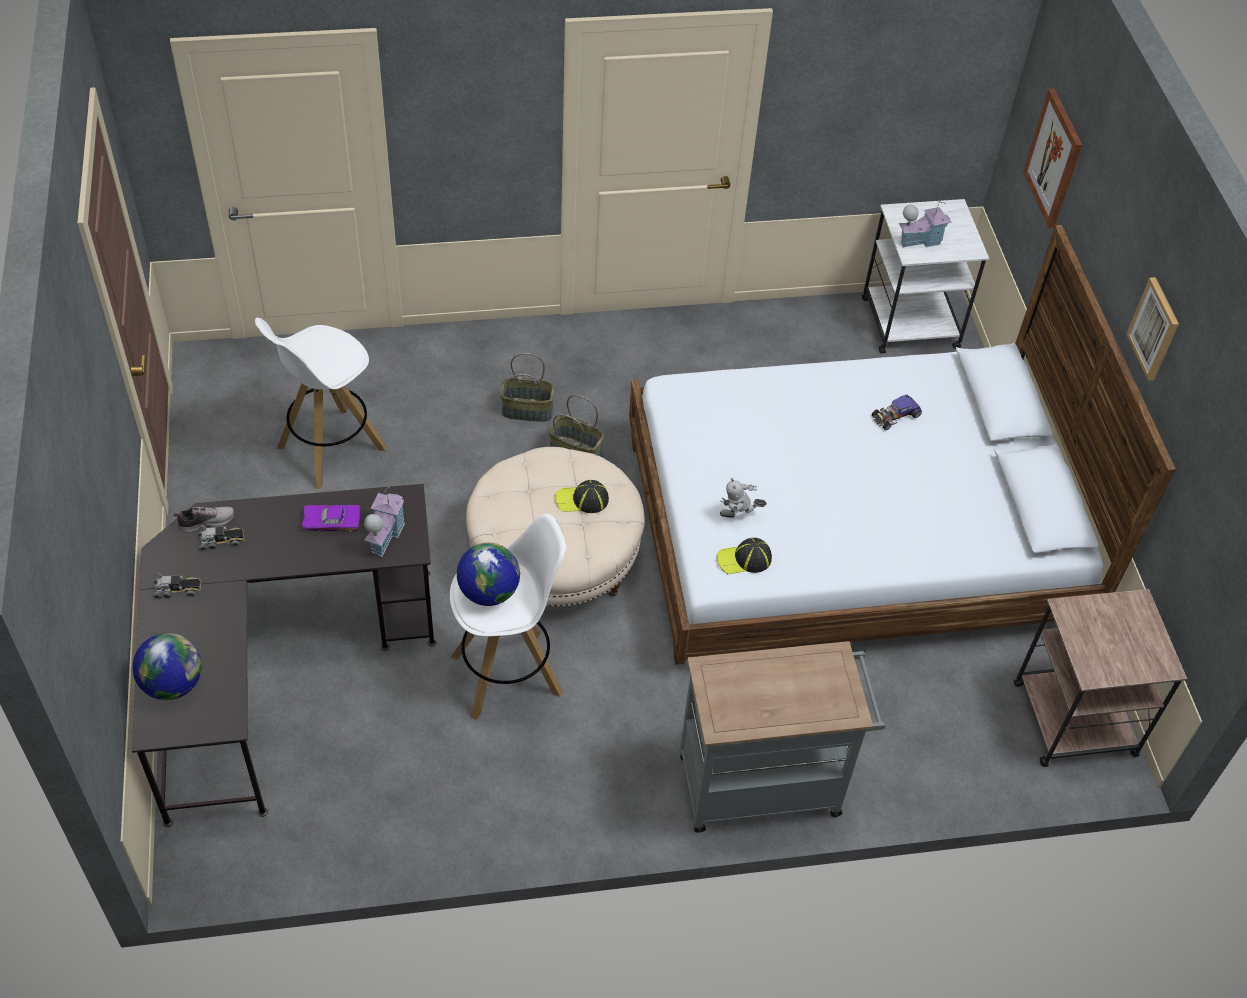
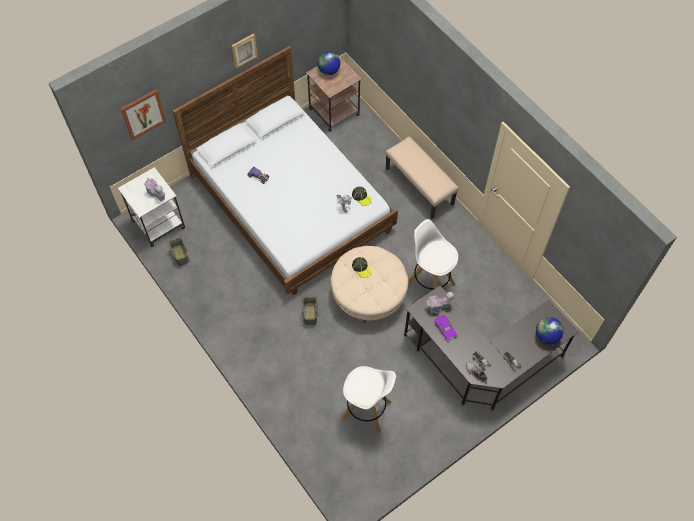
camera: 115 degrees left, 10 degrees up
globe [457,543,520,606] -> globe moved to [317,52,340,75]
basket [500,353,555,422] -> basket moved to [167,234,189,266]
grey cart [680,641,886,833] -> beige bench [385,136,459,219]

